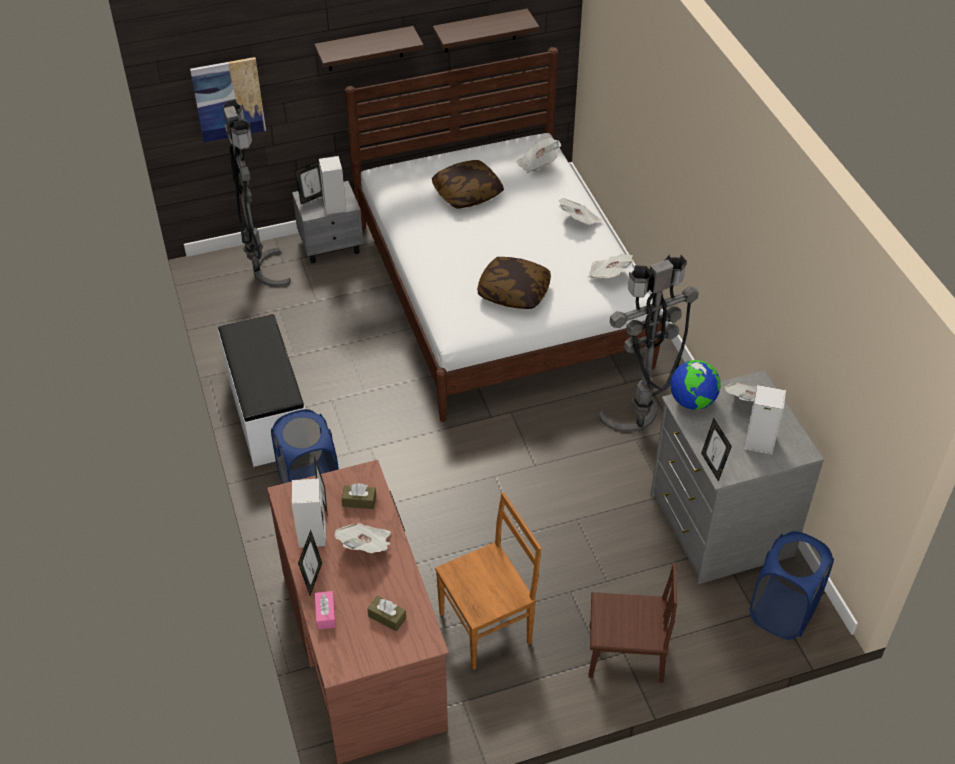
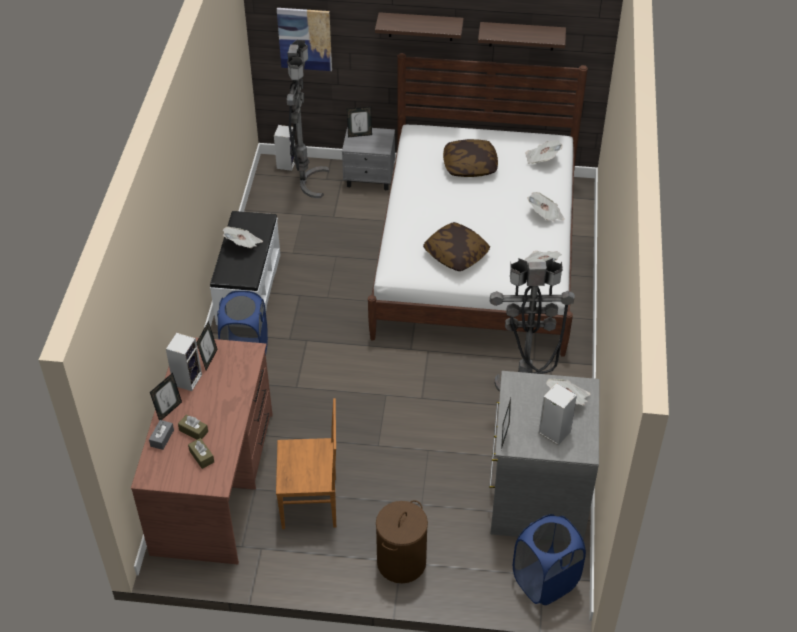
camera: 25 degrees right, 0 degrees up
pink tissue box [315,591,336,630] -> grey tissue box [149,420,174,450]
speaker [319,156,346,214] -> speaker moved to [274,125,295,171]
newspaper [335,523,391,553] -> newspaper moved to [223,227,263,248]
brown tissue box [342,483,376,509] -> brown tissue box moved to [178,414,208,439]
brown chair [588,563,677,683] -> brown laundry basket [376,500,428,583]
globe [670,360,721,410] -> none

